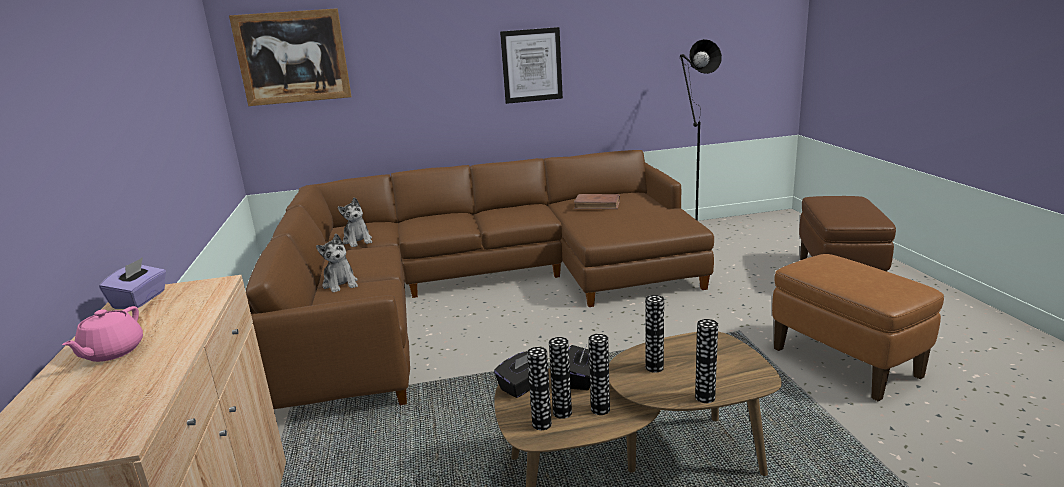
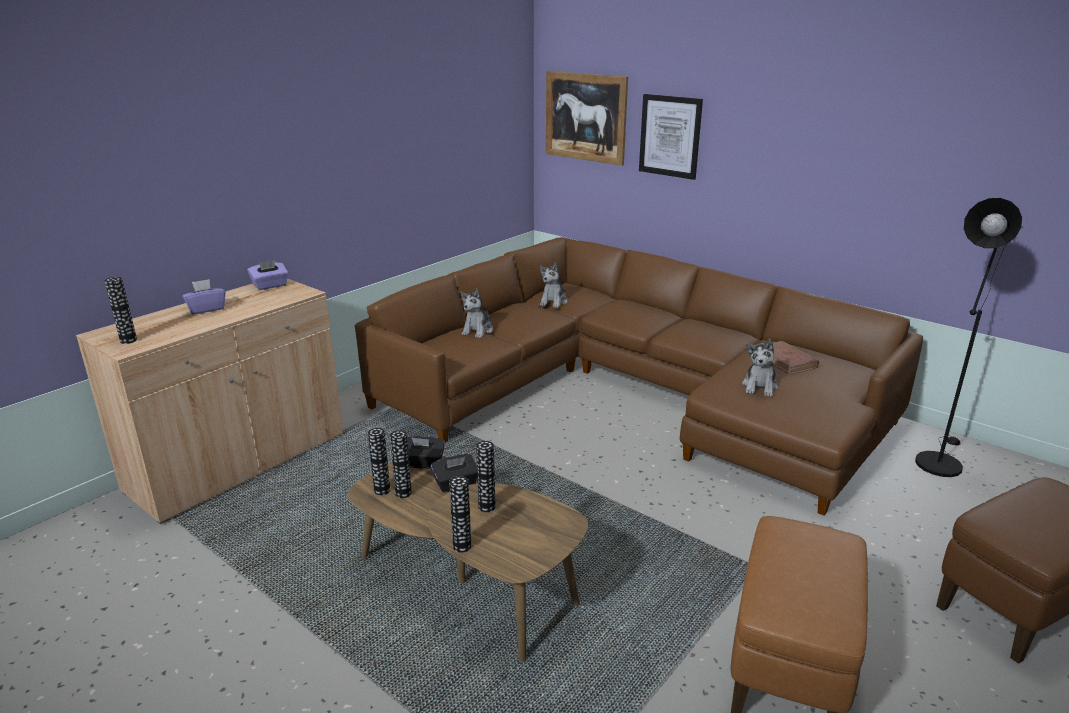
camera: 50 degrees right, 5 degrees up
pink teapot [62,306,143,362] -> purple tissue box [182,279,225,314]
picture [500,27,563,104] -> picture moved to [639,94,703,180]
vase [589,334,610,415] -> vase moved to [104,277,137,344]
none -> plush toy [742,339,778,397]

